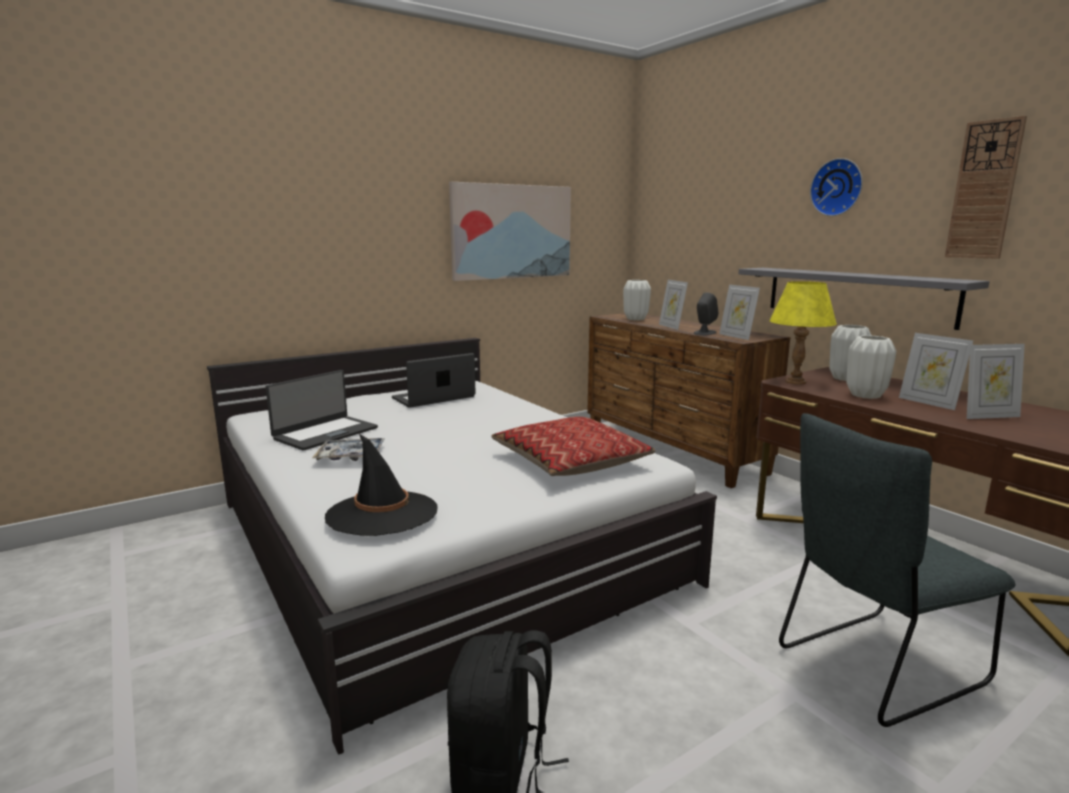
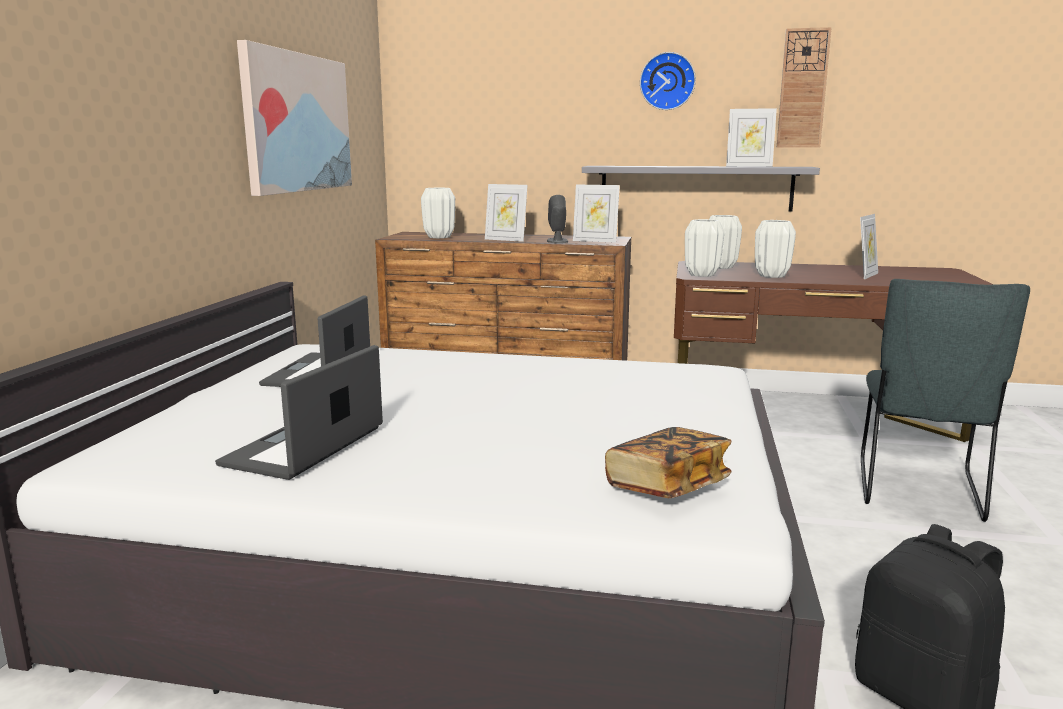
camera: 45 degrees left, 0 degrees up
laptop [266,370,378,451] -> laptop turned 150 degrees counterclockwise [215,345,383,480]
tray [312,438,385,461] -> none
black hat [325,434,438,536] -> book [605,427,732,498]
pillow [491,417,655,476] -> none
yellow table lamp [769,281,837,385] -> white vase [685,219,724,277]
picture frame [899,333,973,410] -> picture frame moved to [726,108,777,167]

